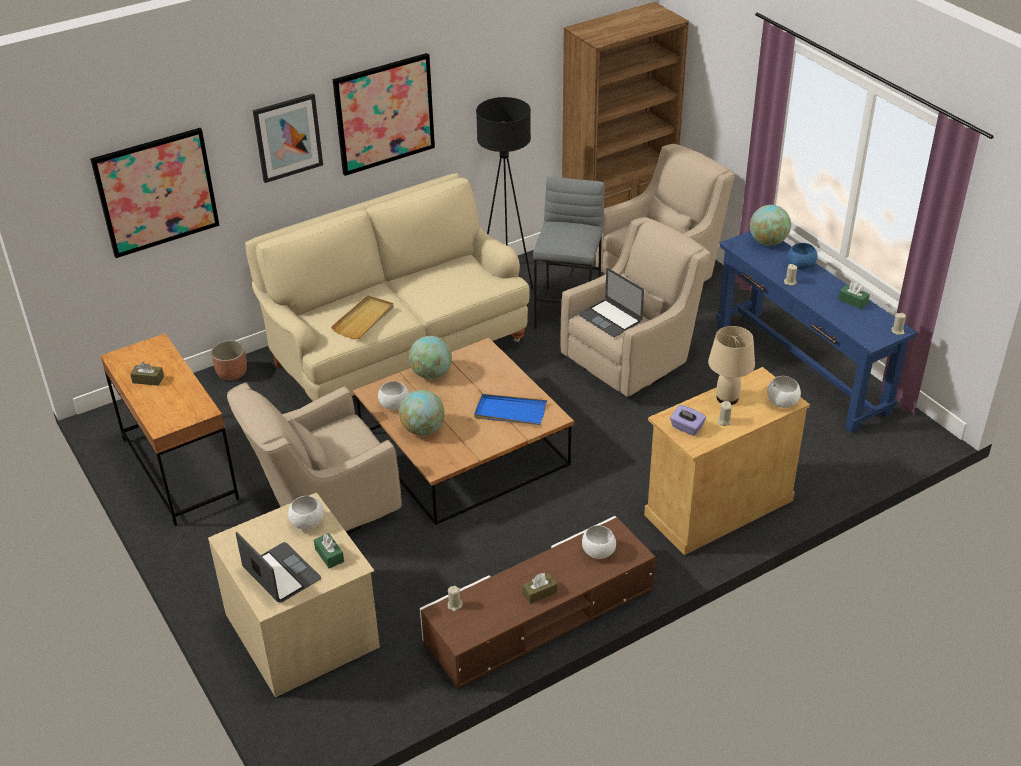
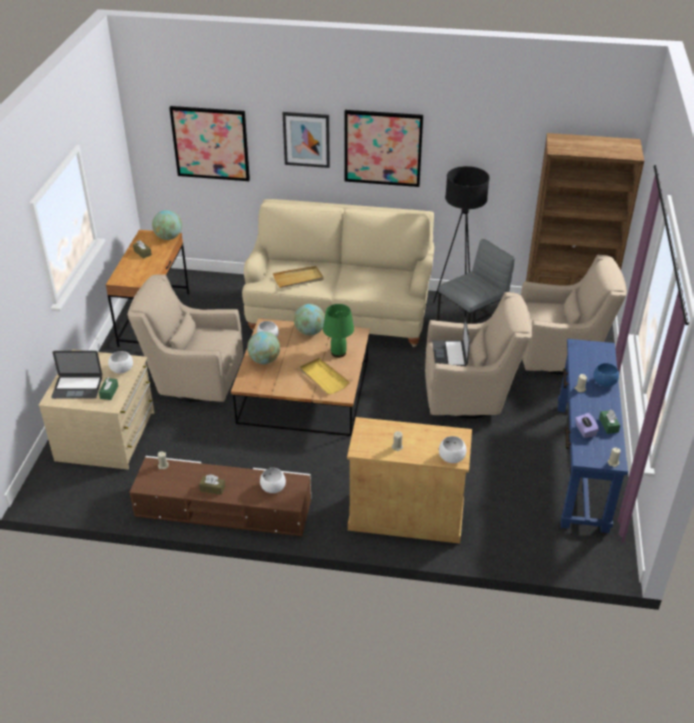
camera: 40 degrees right, 0 degrees up
planter [211,340,247,380] -> none
laptop [236,532,321,603] -> laptop turned 90 degrees clockwise [51,351,102,399]
blue tray [474,394,547,425] -> yellow tray [300,358,350,394]
purple tissue box [670,405,706,436] -> purple tissue box moved to [575,413,599,438]
beige table lamp [708,326,755,405] -> none
globe [750,205,791,246] -> globe moved to [152,210,182,240]
none -> green table lamp [323,304,354,358]

